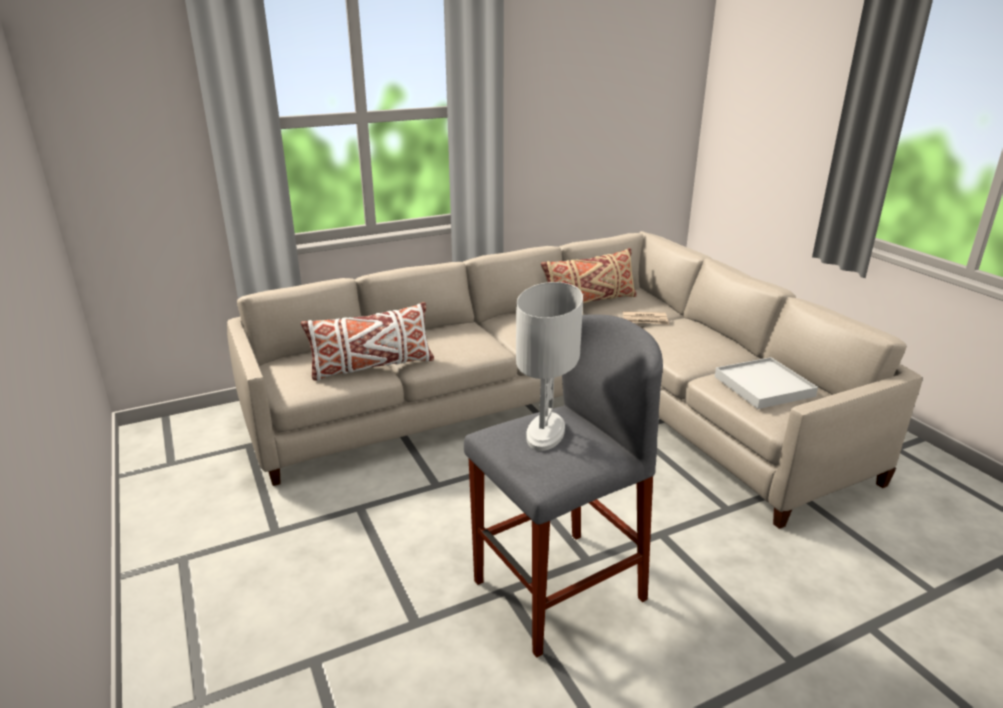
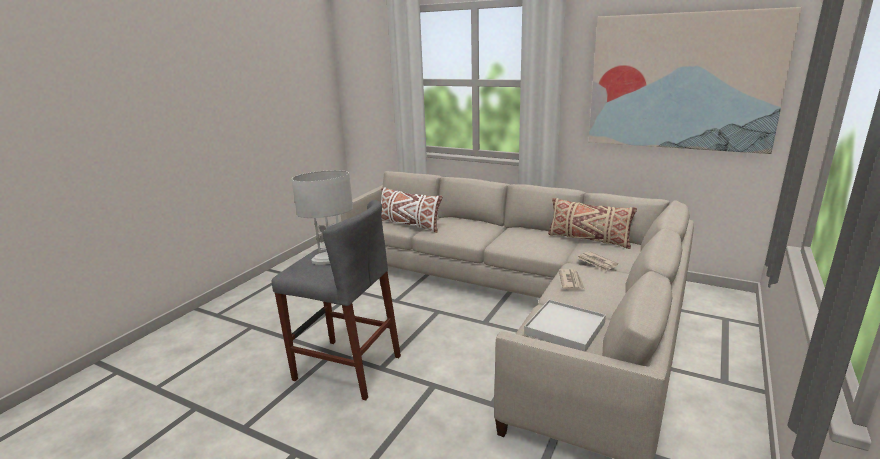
camera: 55 degrees right, 5 degrees down
none -> newspaper [559,269,585,290]
none -> picture [589,7,802,154]

